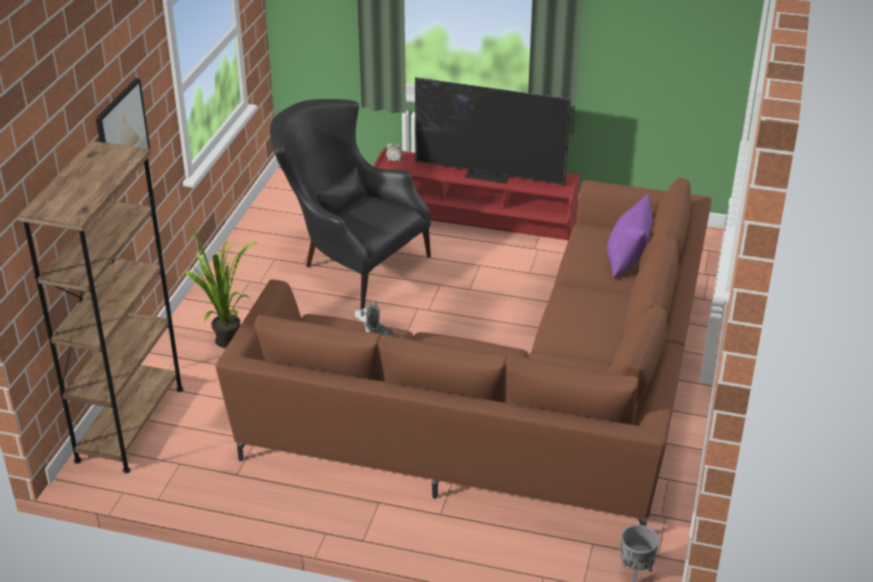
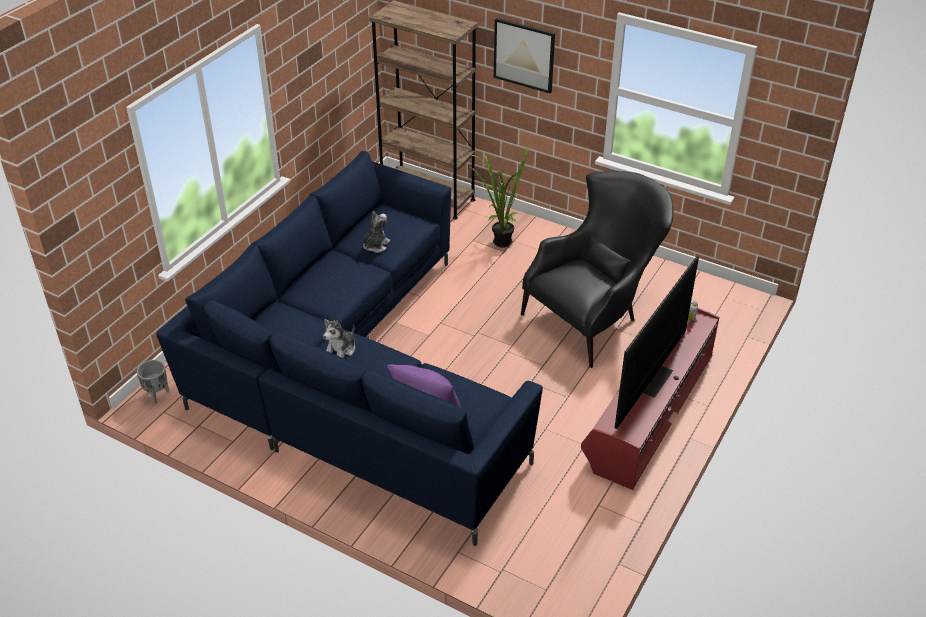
camera: 105 degrees right, 5 degrees up
brown sofa [216,177,712,526] -> blue sofa [156,151,543,546]
none -> plush toy [323,319,355,358]

